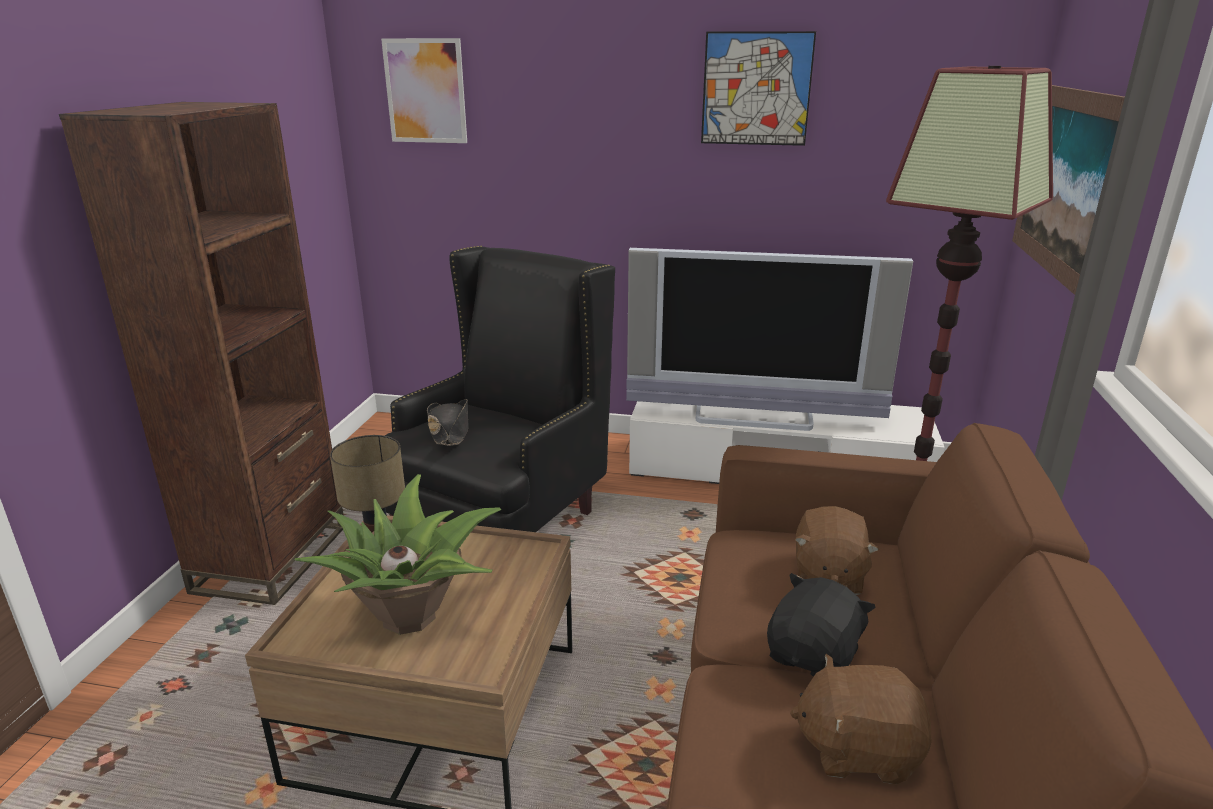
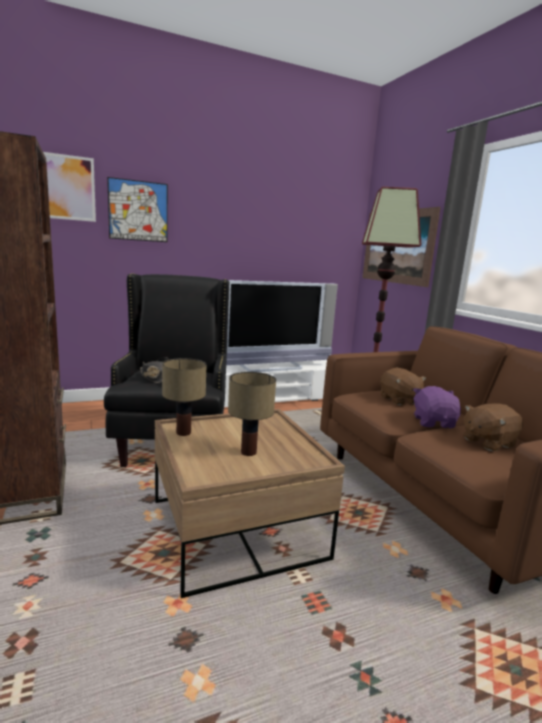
camera: 35 degrees left, 10 degrees down
potted plant [295,474,501,635] -> table lamp [228,372,276,456]
picture [701,31,816,146] -> picture moved to [107,177,168,242]
black plush toy [767,573,876,677] -> purple plush toy [413,386,461,429]

